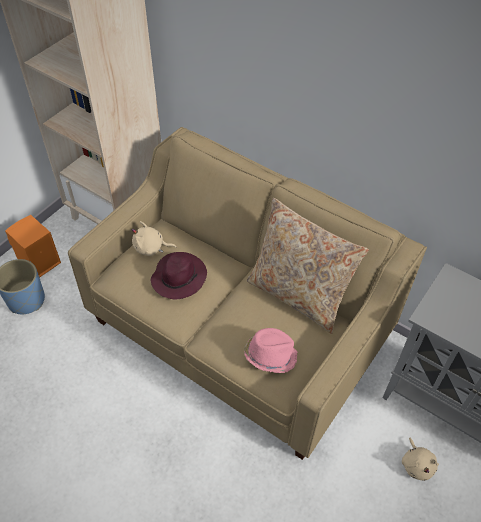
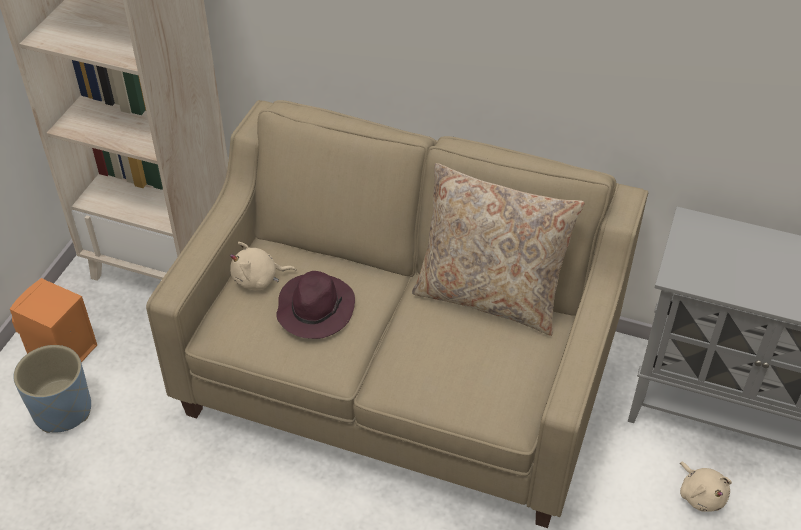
camera: 15 degrees left, 5 degrees down
pink hat [244,328,298,373] -> none

